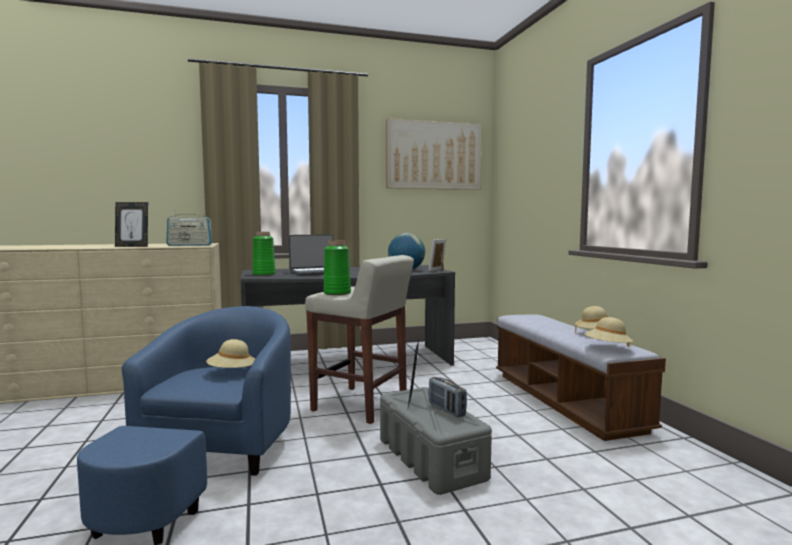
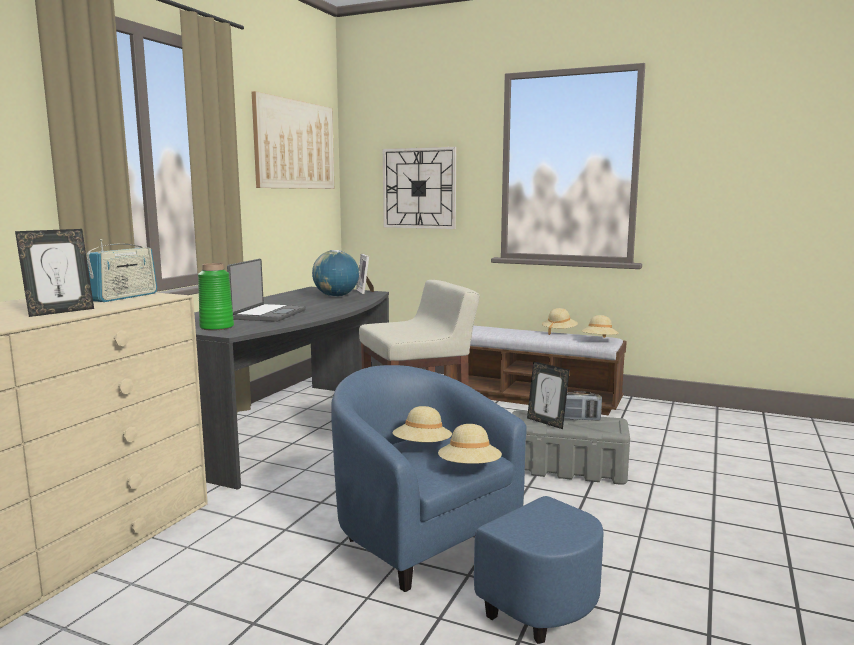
camera: 50 degrees left, 5 degrees up
green vase [324,240,351,295] -> none
none -> wall clock [383,147,456,229]
none -> beige hat [438,424,502,464]

